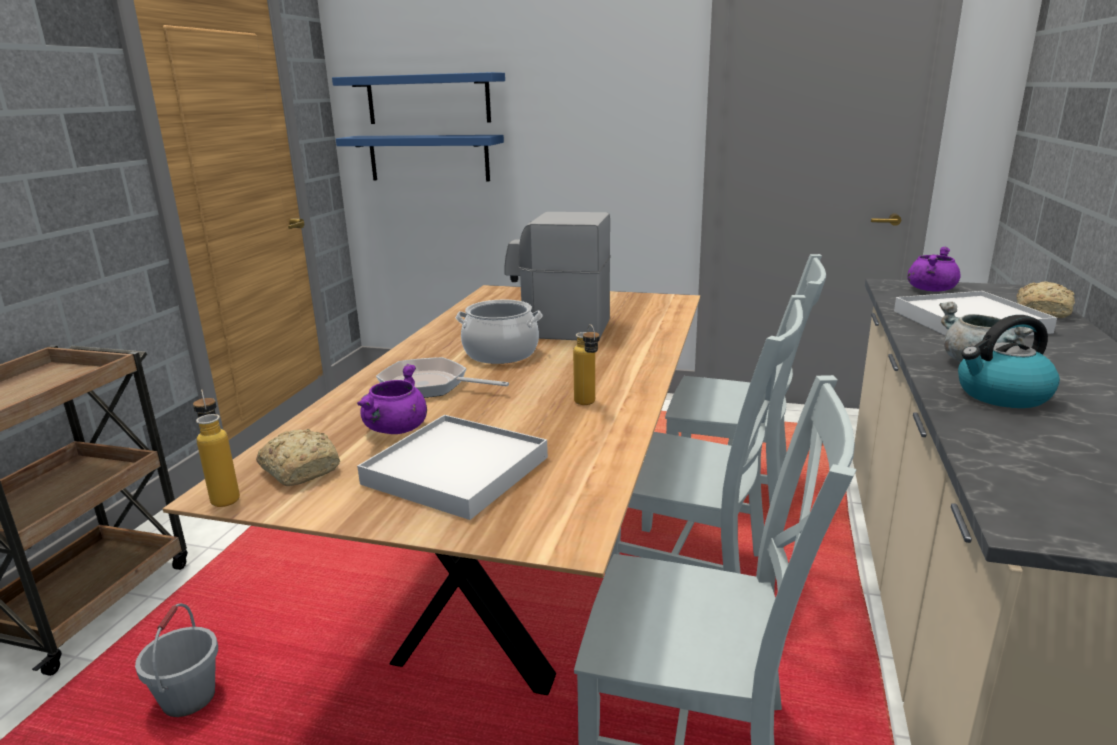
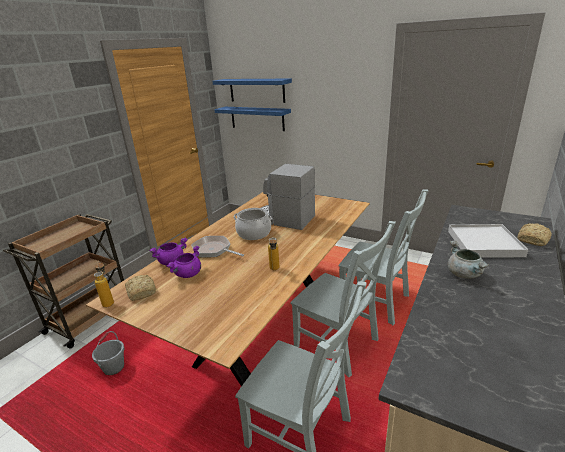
camera: 15 degrees right, 5 degrees up
white tray [357,415,548,520] -> none
purple cooking pot [907,247,961,291] -> purple cooking pot moved to [149,238,188,265]
kettle [958,315,1060,408] -> none

